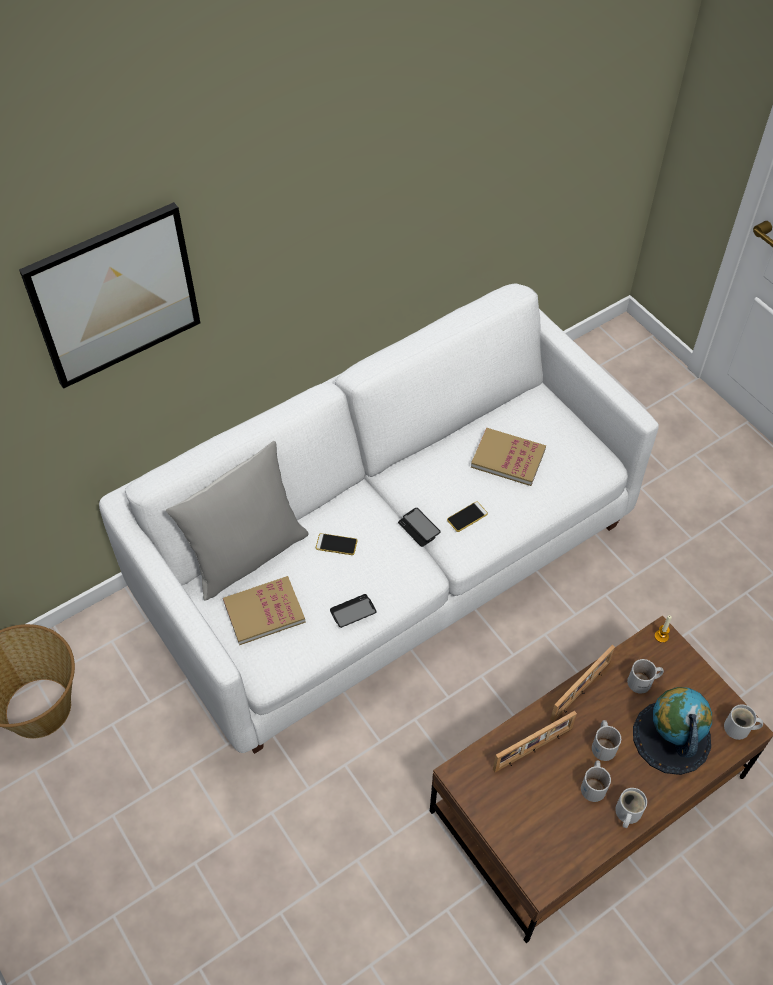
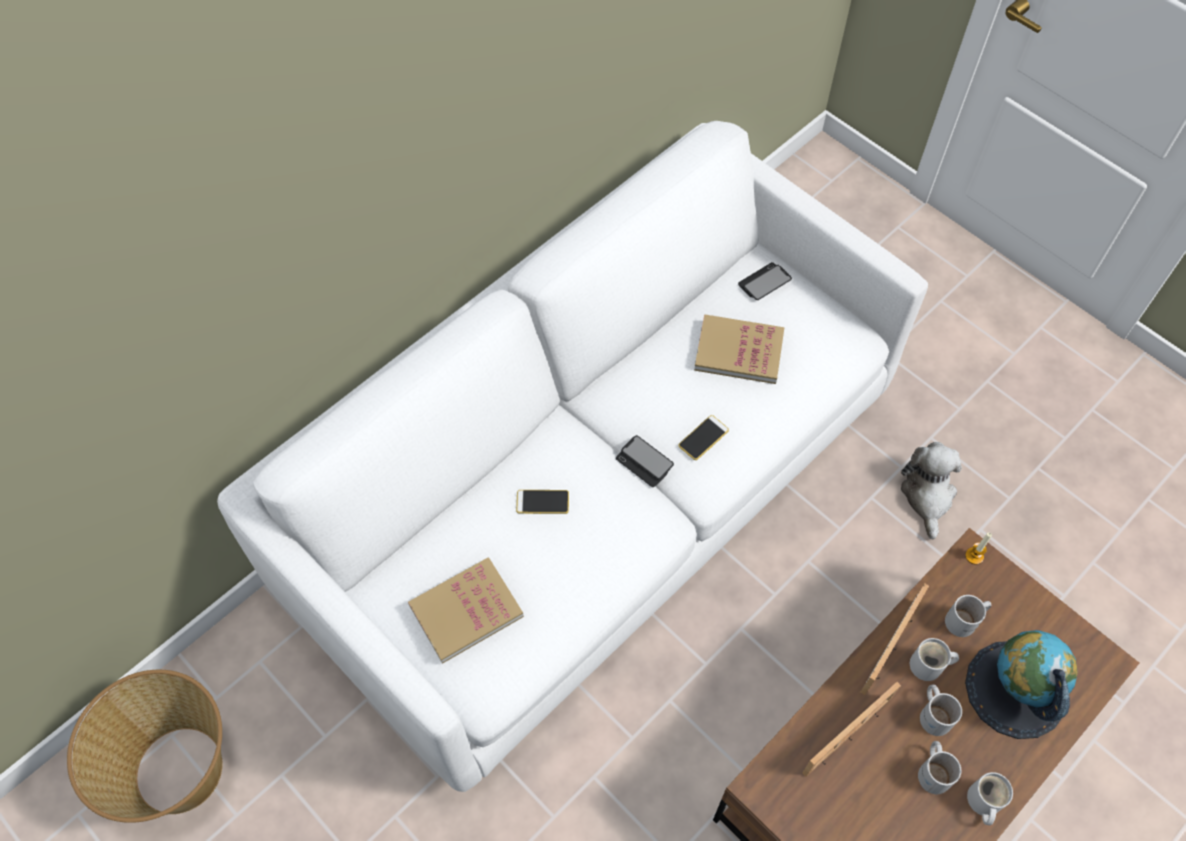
camera: 10 degrees left, 5 degrees up
picture [19,202,200,389] -> none
grey pillow [166,441,309,601] -> none
phone [330,594,376,628] -> phone moved to [738,262,792,300]
white mug [724,704,763,740] -> white mug moved to [910,638,959,681]
none -> plush toy [901,442,962,539]

